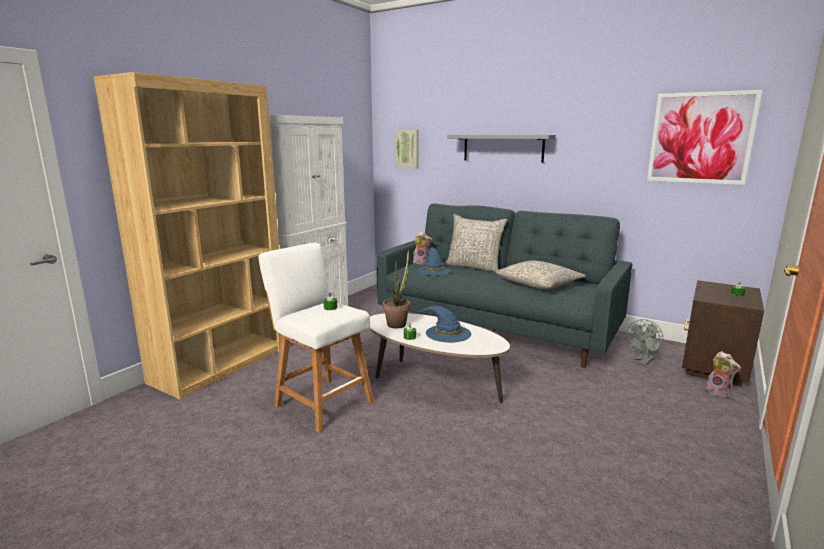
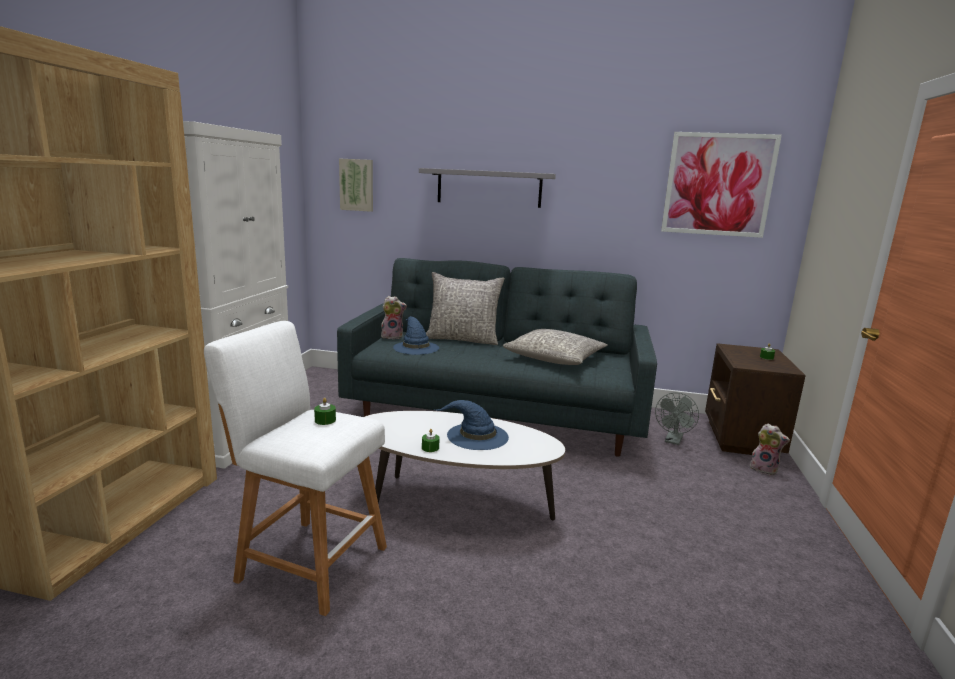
camera: 20 degrees left, 0 degrees up
potted plant [383,249,410,328] -> none

